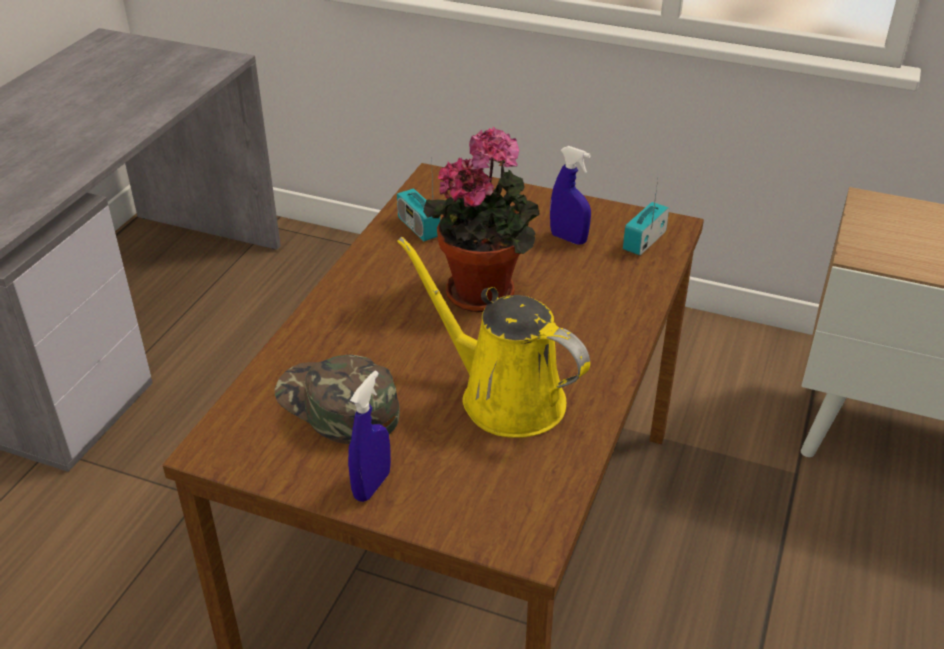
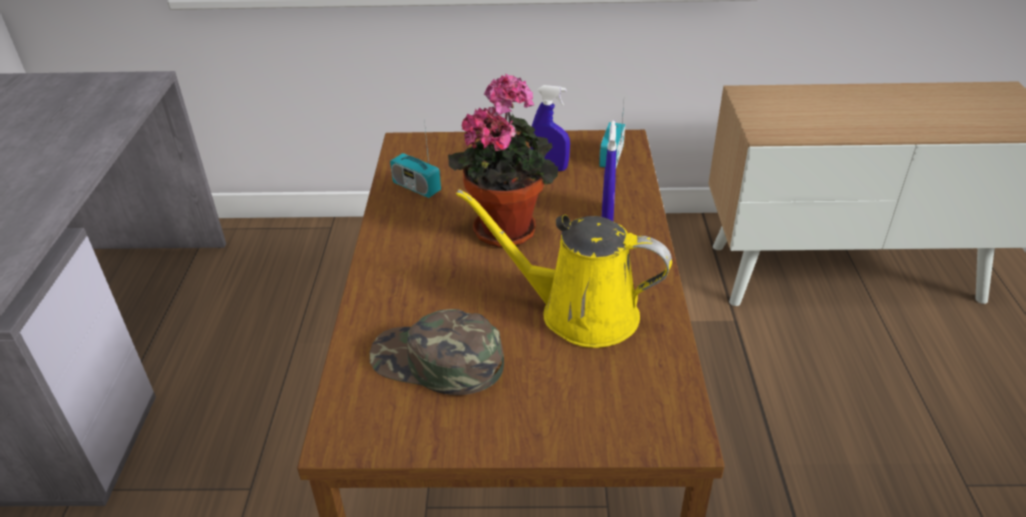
camera: 20 degrees left, 0 degrees up
blue spray bottle [348,371,391,502] -> blue spray bottle moved to [602,121,617,221]

